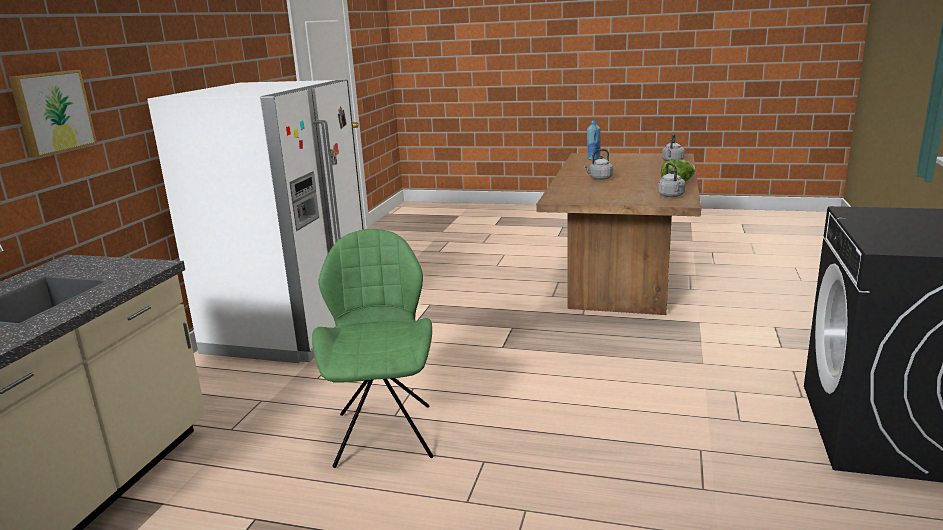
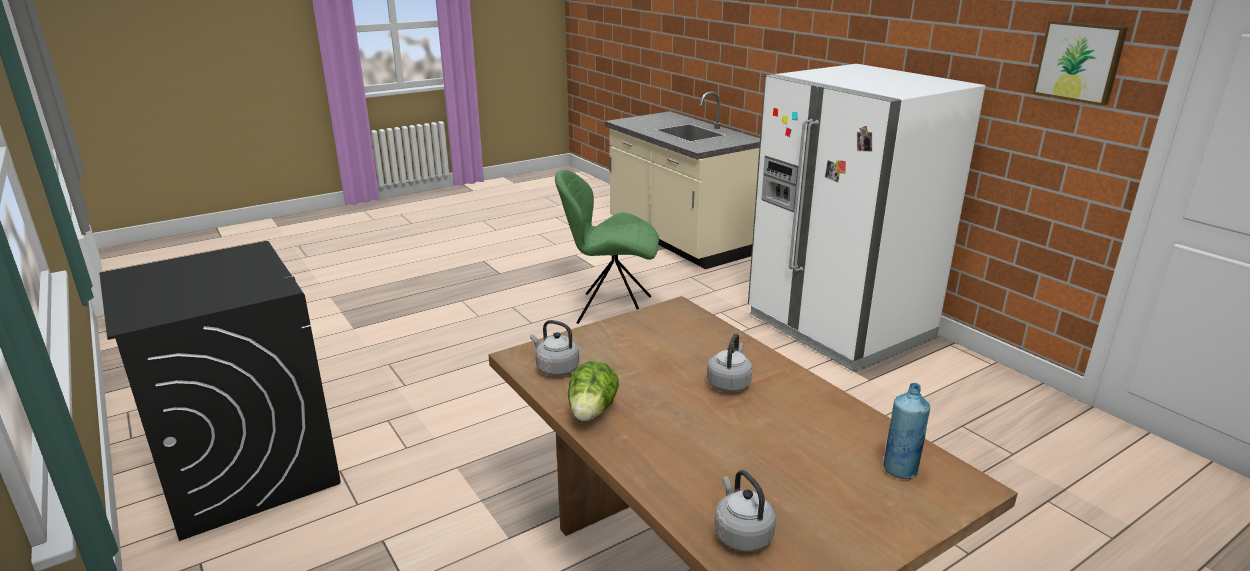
camera: 130 degrees right, 5 degrees up
picture [9,70,97,158] -> picture moved to [1032,20,1128,105]
green chair [312,229,434,468] -> green chair turned 150 degrees clockwise [555,170,659,324]

